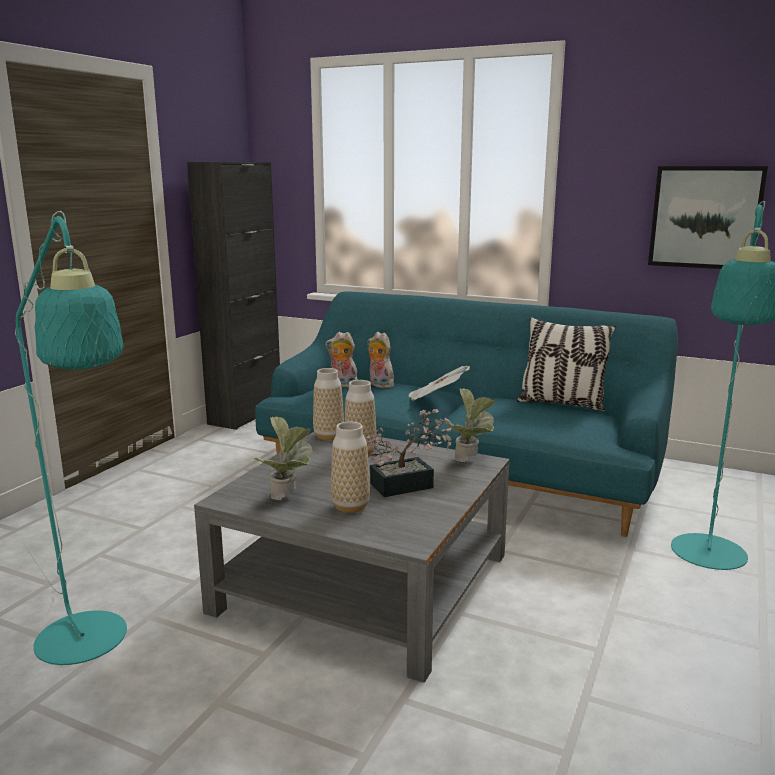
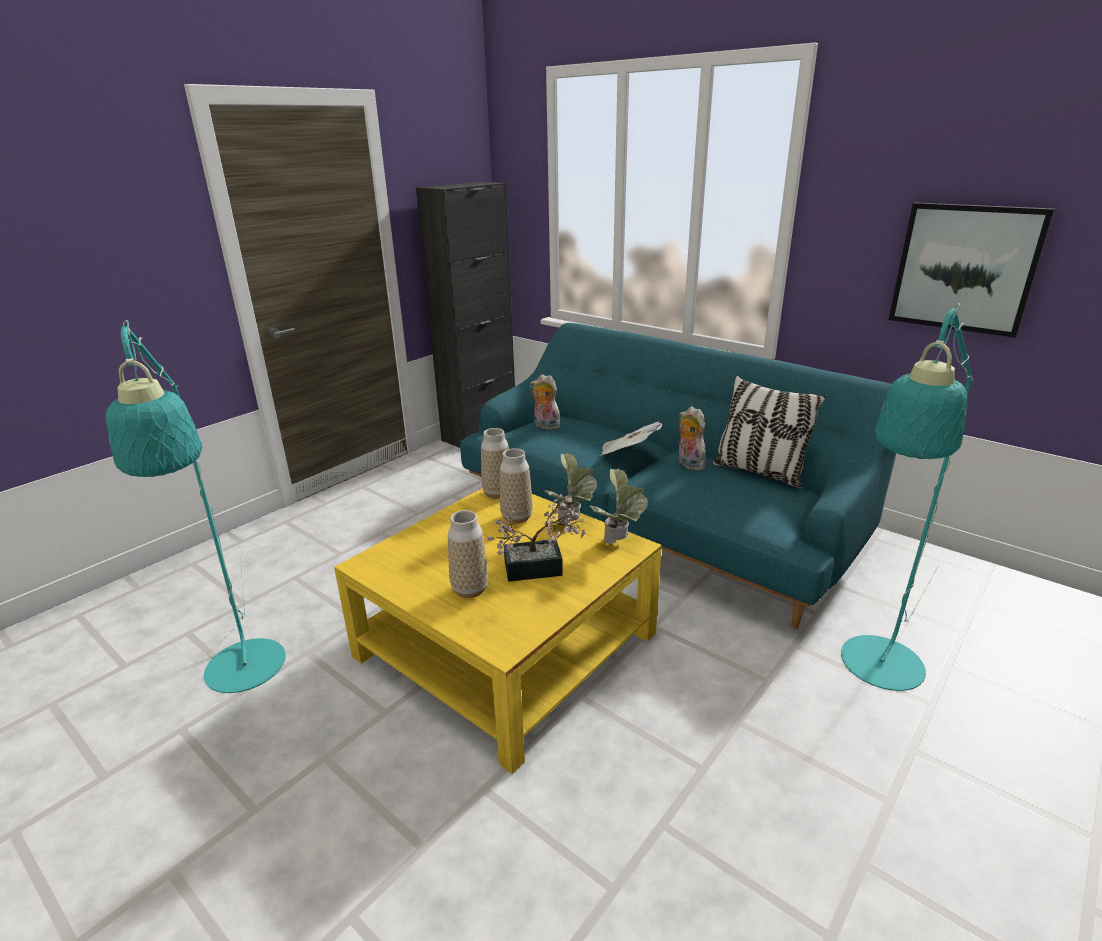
camera: 15 degrees right, 10 degrees up
grey coffee table [194,432,510,683] -> yellow coffee table [334,488,662,774]
potted plant [254,416,313,500] -> potted plant moved to [544,453,597,526]
plush toy [367,332,395,388] -> plush toy moved to [678,406,706,471]

